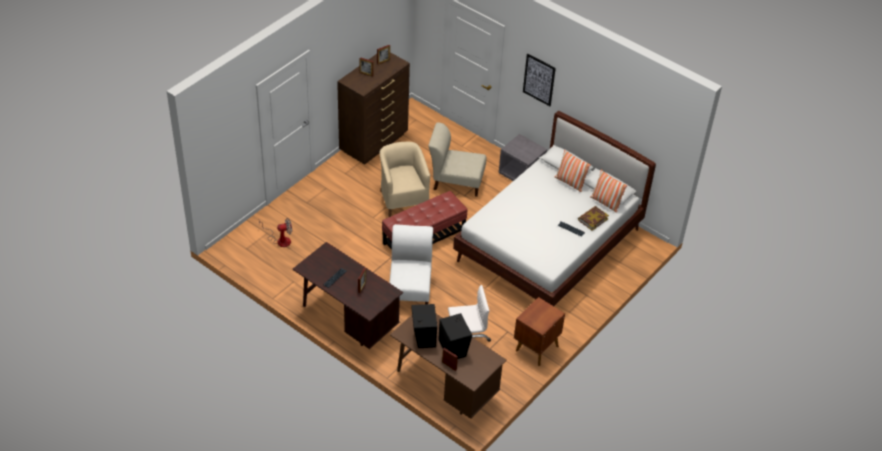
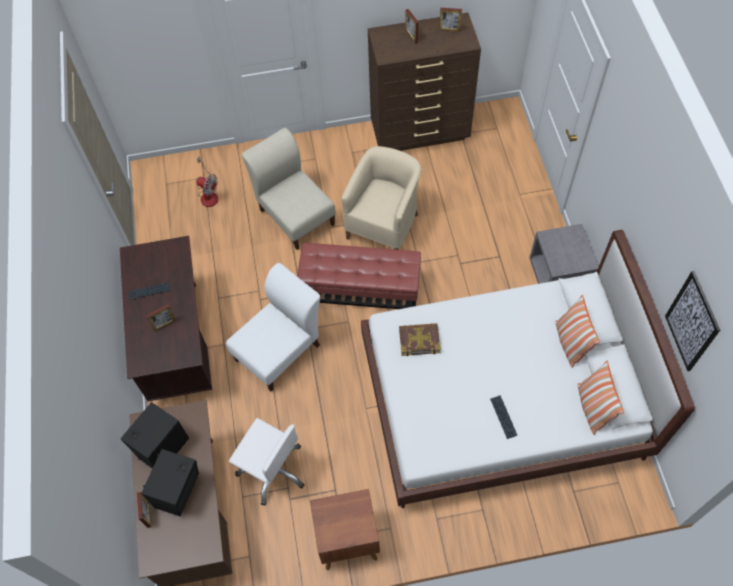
camera: 45 degrees right, 15 degrees up
beige chair [428,122,486,197] -> beige chair moved to [242,128,336,250]
picture [523,54,556,106] -> picture moved to [665,271,720,371]
book [578,206,609,231] -> book moved to [399,323,441,356]

